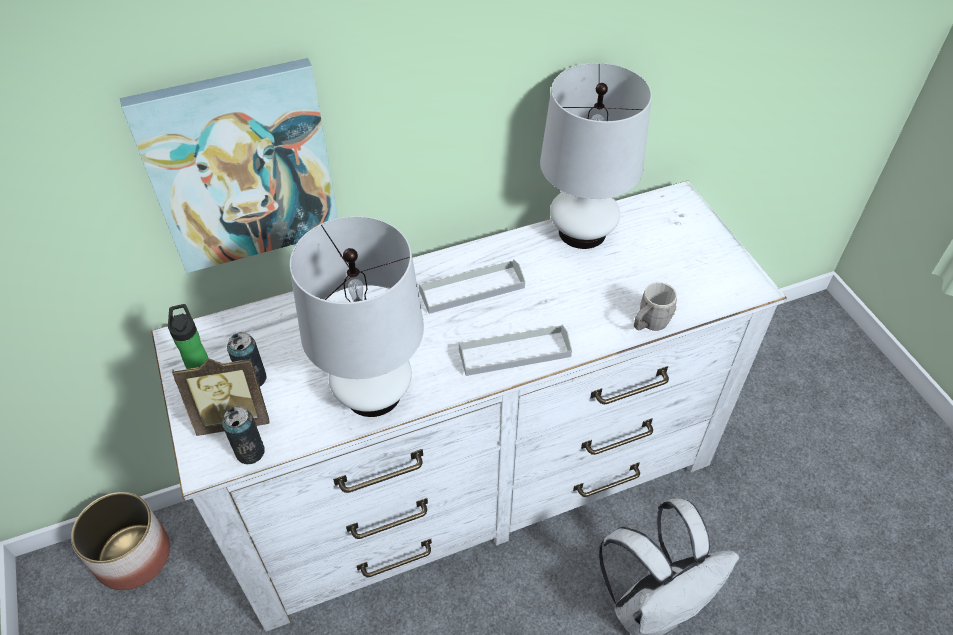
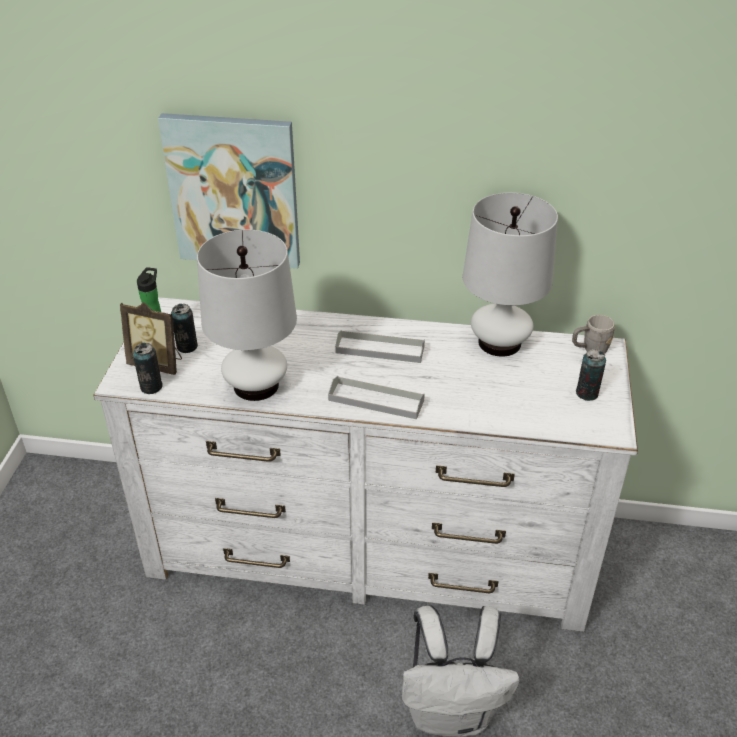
camera: 30 degrees right, 10 degrees down
planter [71,492,170,590] -> none
grey mug [634,282,677,331] -> grey mug moved to [572,315,615,354]
none -> can [576,349,606,401]

